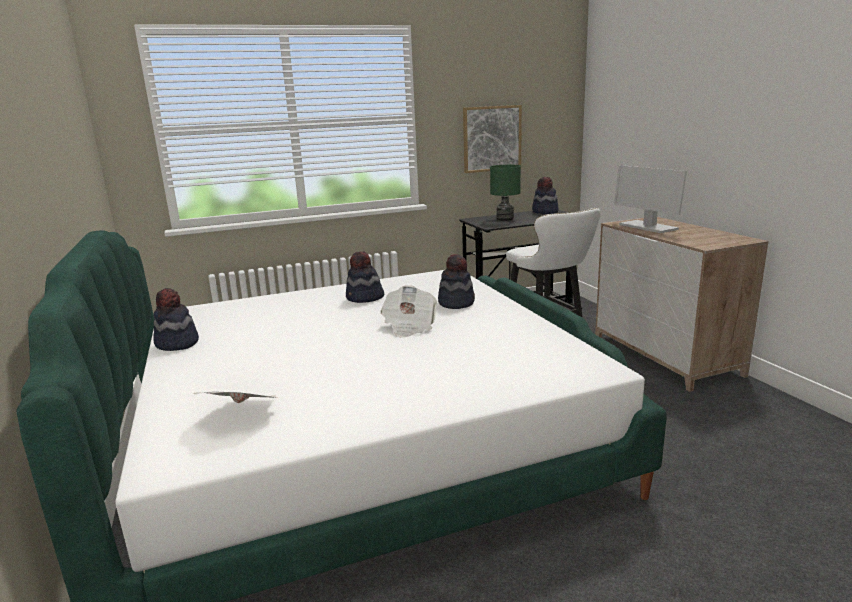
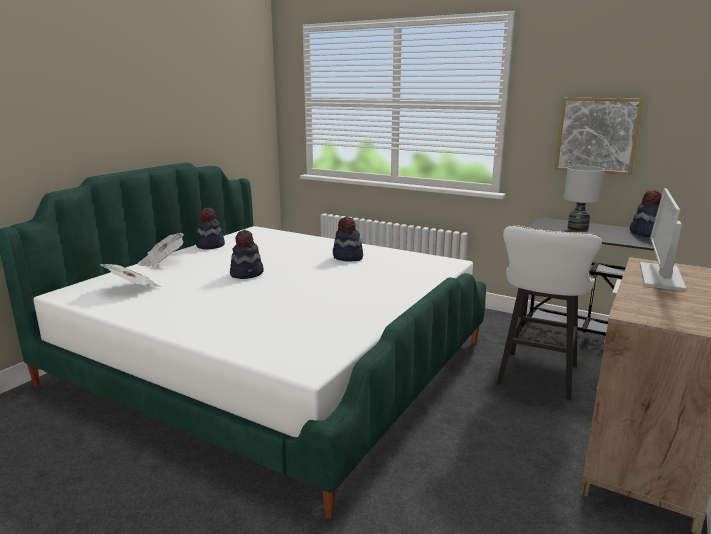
camera: 50 degrees right, 0 degrees up
newspaper [380,285,437,338] -> newspaper moved to [138,233,184,267]
hat [438,254,475,309] -> hat moved to [230,230,264,279]
green table lamp [490,165,521,221] -> grey table lamp [564,166,605,231]

